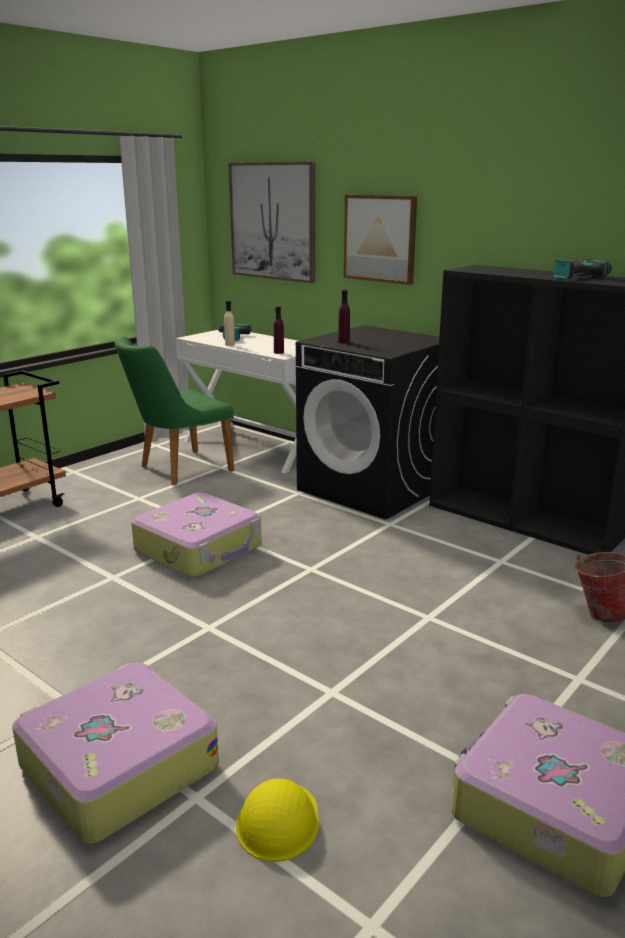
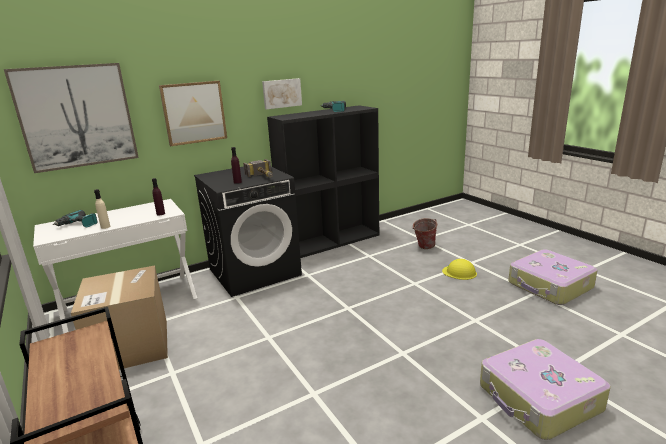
camera: 70 degrees left, 0 degrees up
green chair [115,336,234,485] -> cardboard box [71,266,168,370]
suitcase [131,493,262,578] -> none
yellow hard hat [236,779,319,862] -> yellow hard hat moved to [442,259,477,280]
none -> hammer [243,159,273,177]
none -> picture [262,78,302,109]

